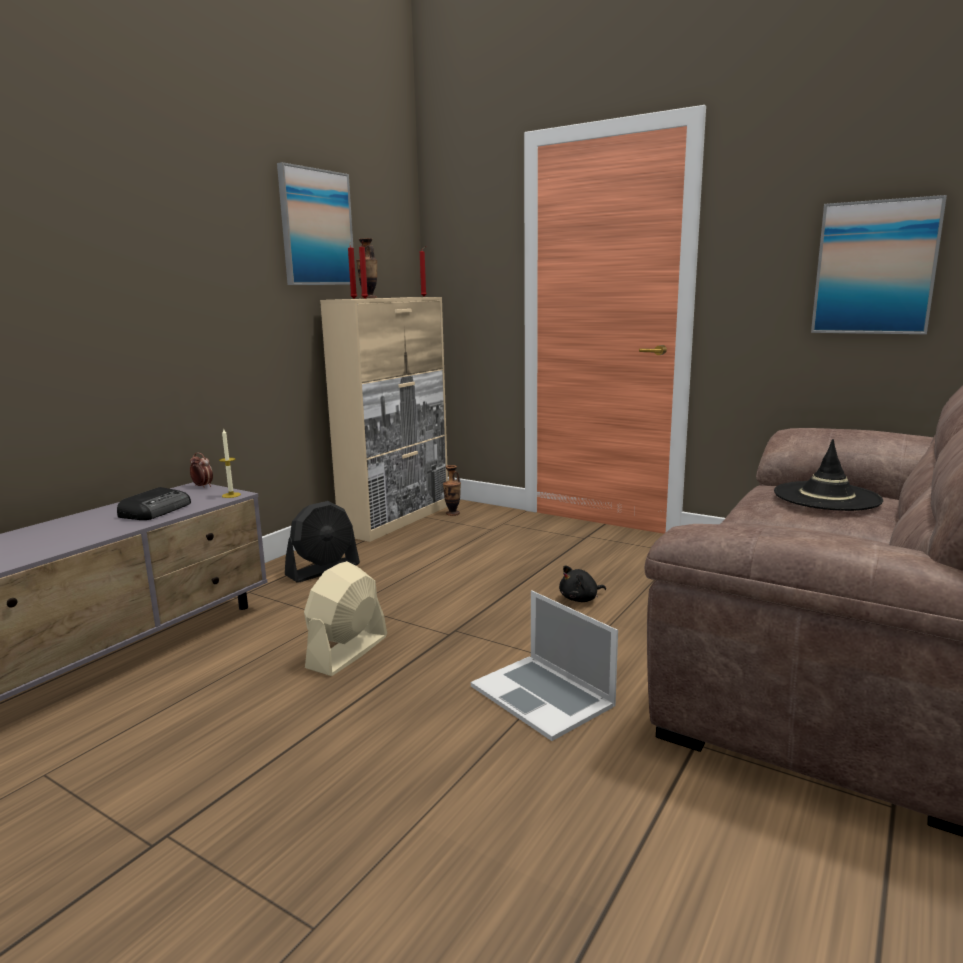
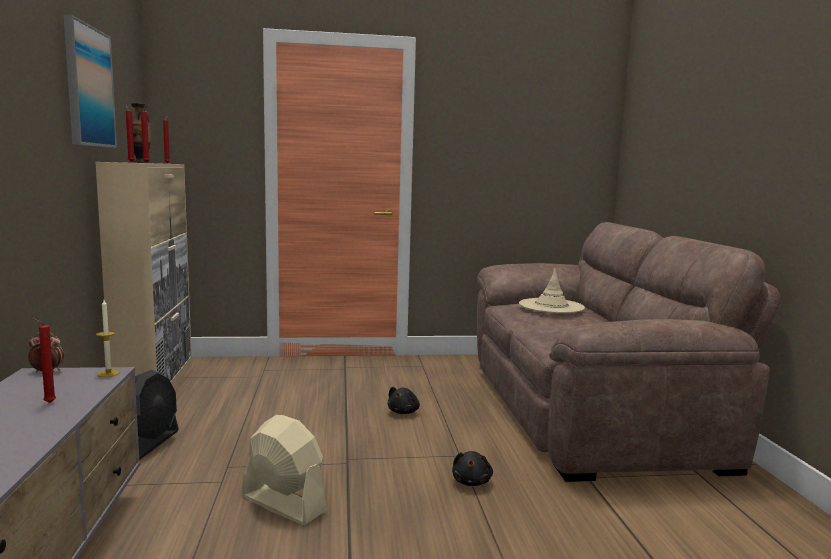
camera: 40 degrees left, 5 degrees down
radio [117,487,191,520] -> red candle [32,318,56,403]
beige fan [304,561,387,676] -> beige fan turned 135 degrees clockwise [242,415,327,525]
vase [443,465,461,516] -> none
laptop [471,590,618,741] -> black plush toy [452,451,493,486]
black hat [774,439,883,511] -> beige hat [519,268,585,313]
picture [811,195,947,334] -> none

